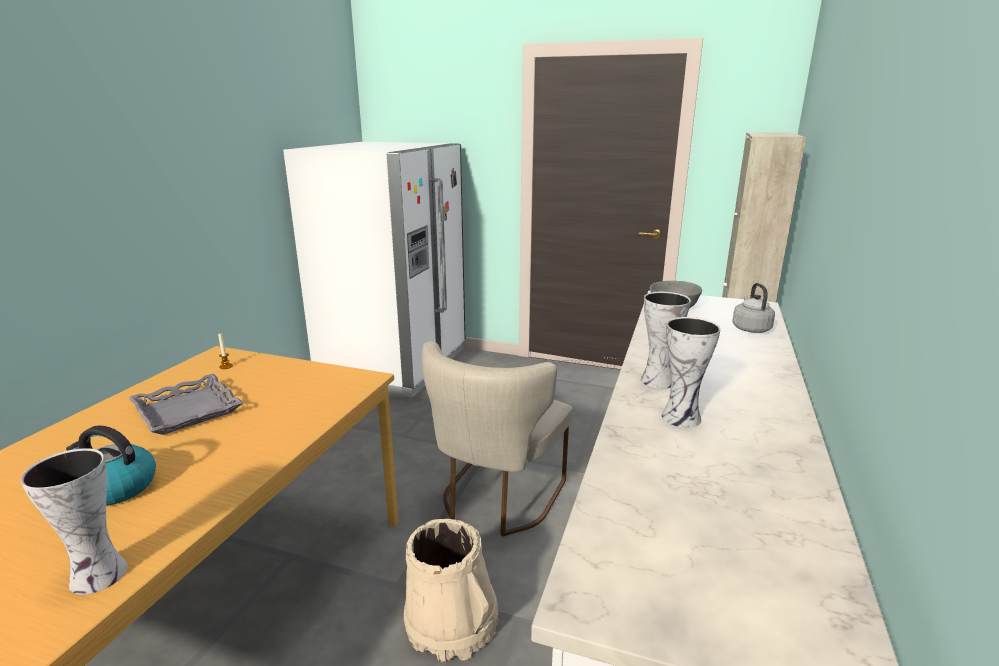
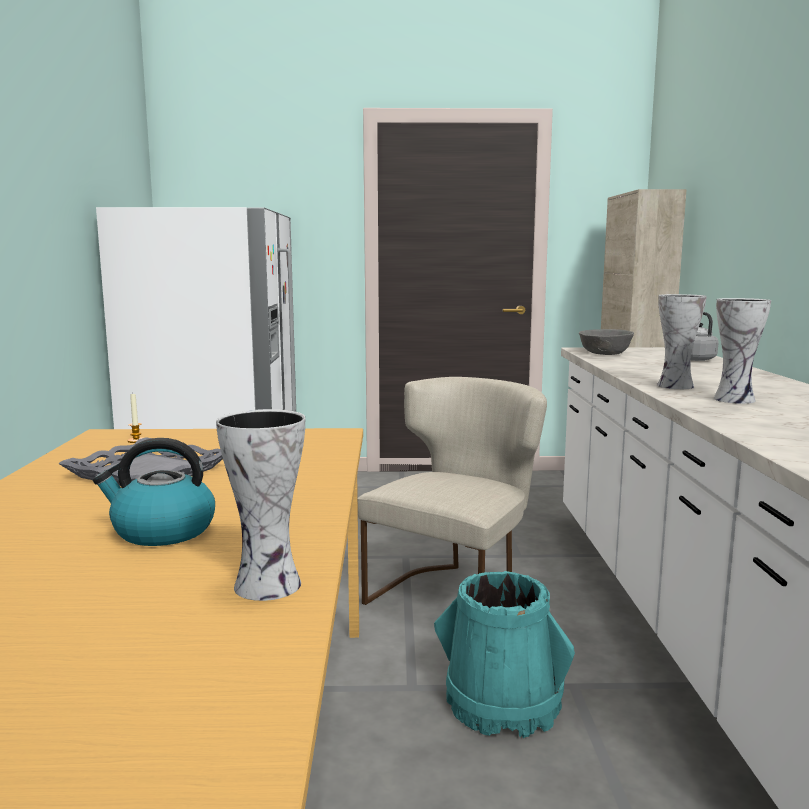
camera: 20 degrees left, 10 degrees down
beige bucket [404,519,499,662] -> turquoise bucket [434,571,575,738]
beige chair [422,341,572,537] -> beige chair turned 150 degrees counterclockwise [358,377,547,605]

